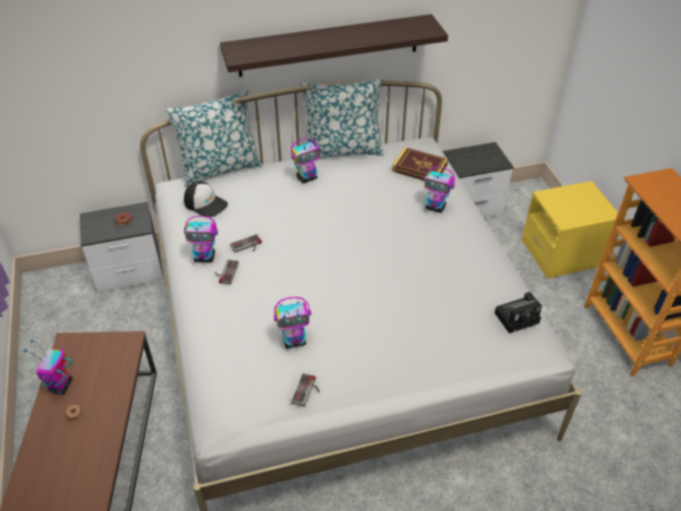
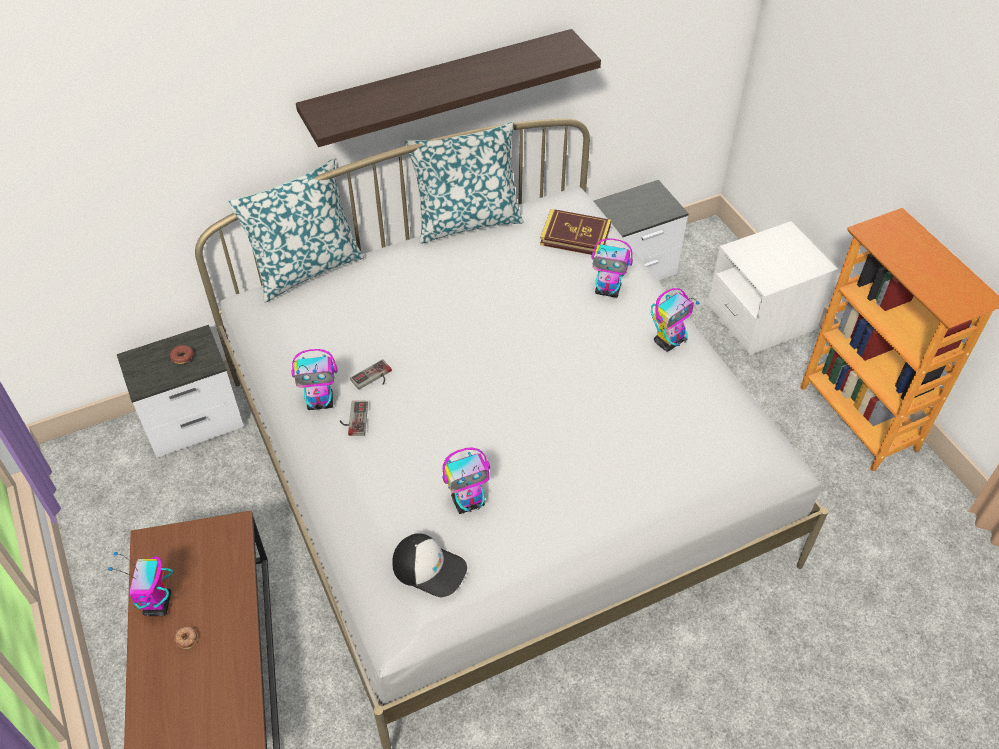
camera: 10 degrees left, 5 degrees up
cap [184,181,228,217] -> cap moved to [392,533,467,597]
toy robot [291,138,320,184] -> toy robot moved to [651,288,699,352]
game controller [291,373,319,407] -> none
camera [495,292,542,333] -> none
yellow nightstand [521,181,618,279] -> white nightstand [707,221,838,356]

